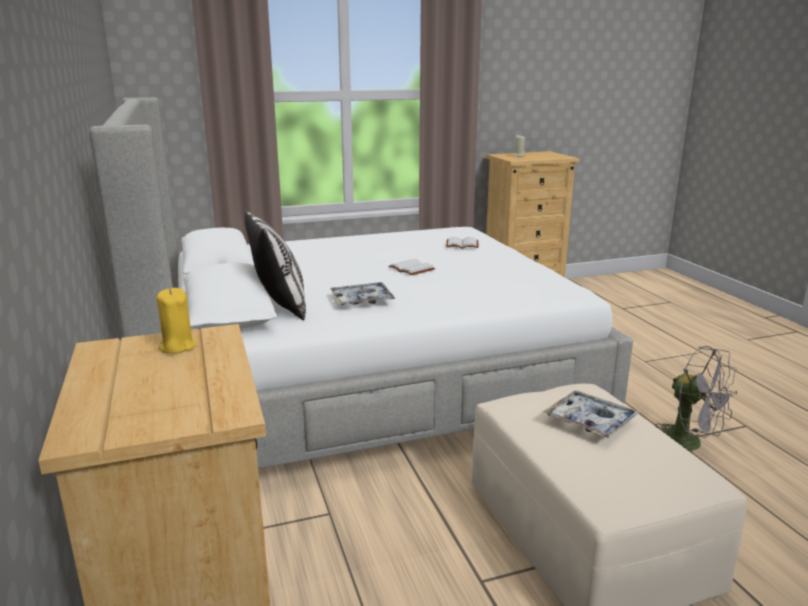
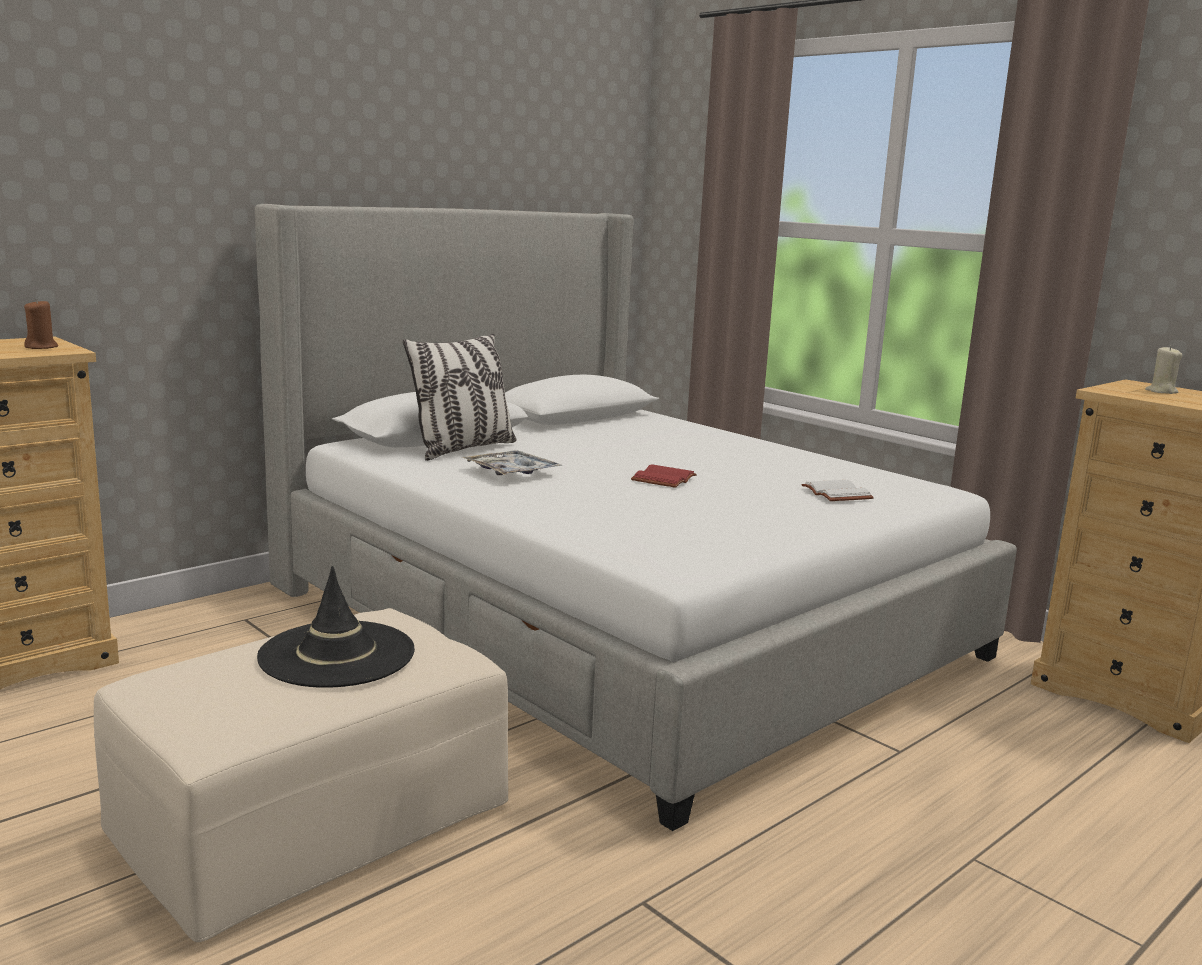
camera: 65 degrees right, 5 degrees down
yellow candle [157,288,196,354] -> brown candle [24,299,58,349]
white book [388,259,435,275] -> red book [631,464,697,488]
tray [542,391,640,439] -> black hat [257,566,415,688]
grey fan [655,346,737,451] -> none

